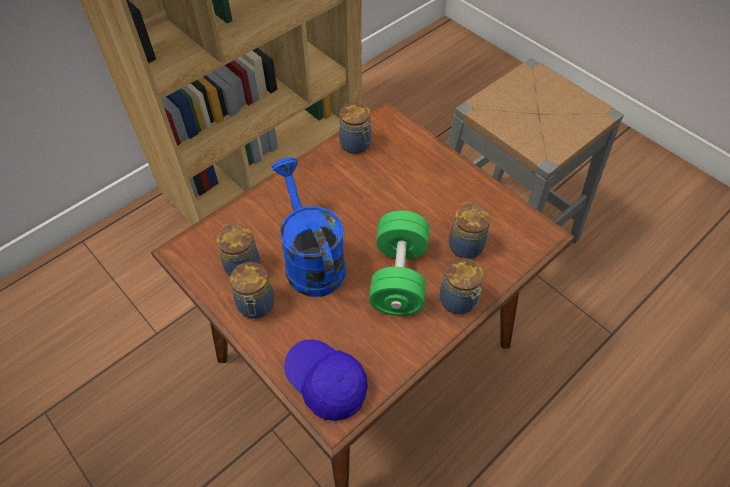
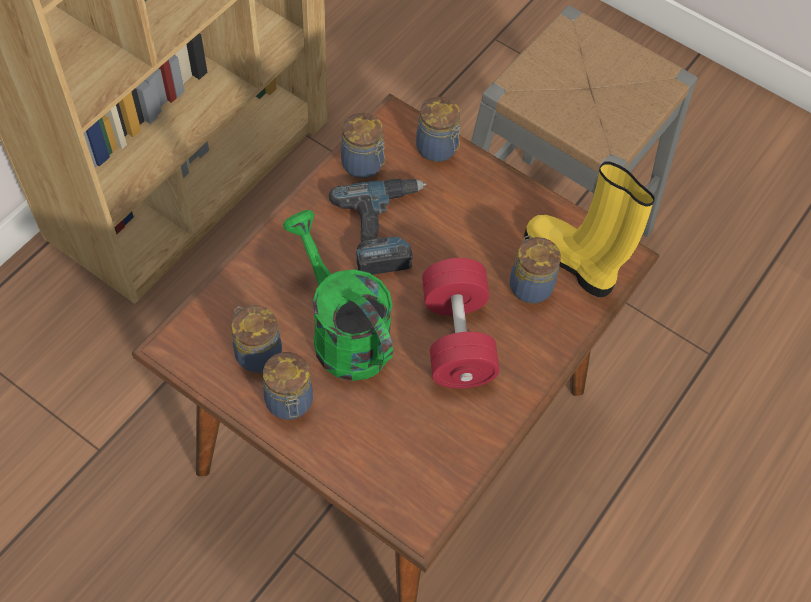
camera: 15 degrees left, 5 degrees up
blue watering can [272,157,345,297] -> green watering can [283,210,393,381]
blue cap [284,339,368,421] -> none
green dumbbell [369,211,429,316] -> red dumbbell [422,258,500,389]
jar [439,258,483,315] -> jar moved to [416,97,461,162]
none -> power drill [329,179,427,275]
none -> yellow boot [524,162,655,297]

